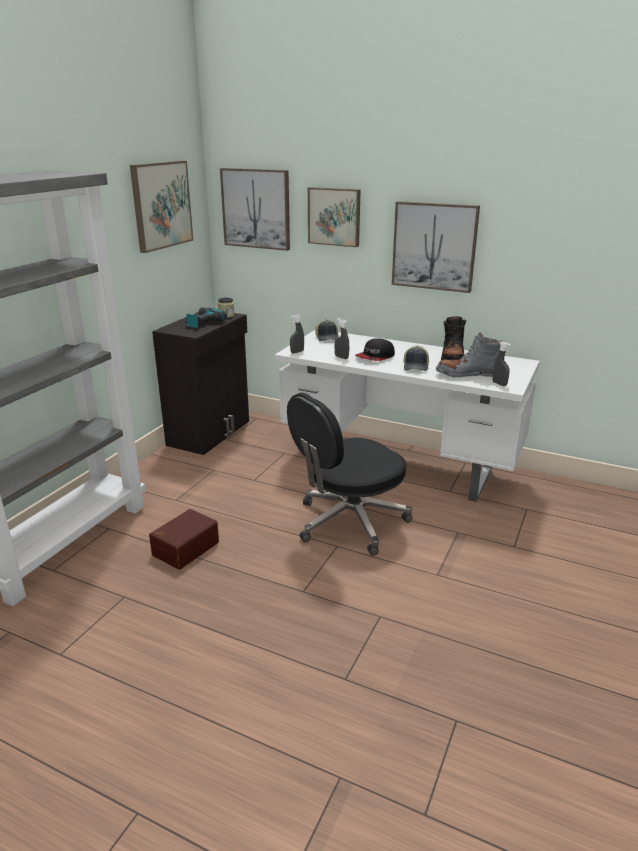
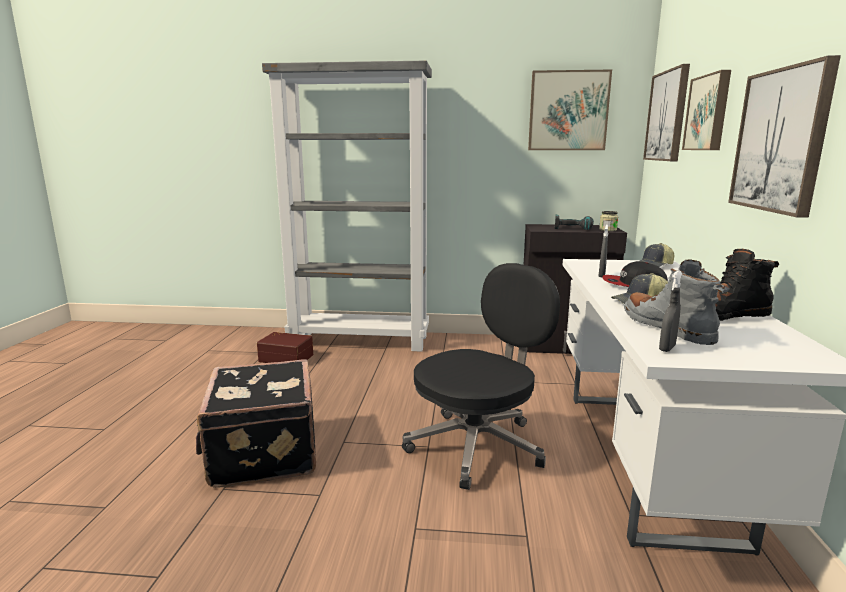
camera: 70 degrees right, 10 degrees down
brown storage box [149,509,219,570] -> brown storage box moved to [257,332,313,363]
black office chair [287,393,413,556] -> black office chair turned 105 degrees clockwise [402,263,560,490]
grey spray bottle [290,314,304,354] -> none
none -> black suitcase [196,359,316,488]

